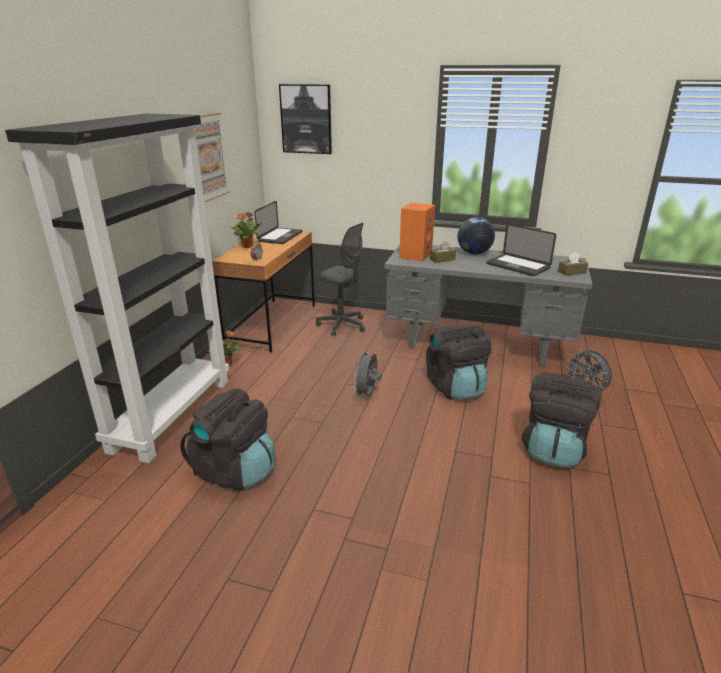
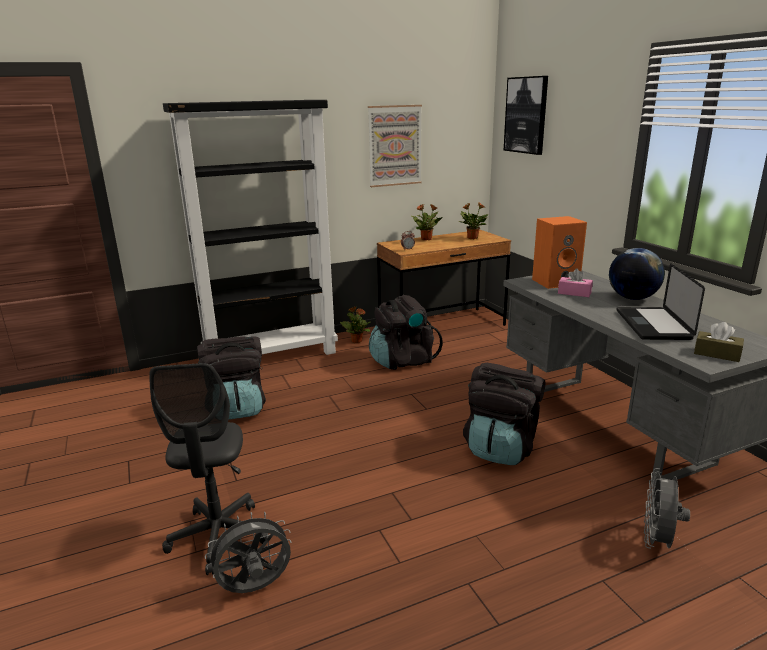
camera: 50 degrees right, 5 degrees down
laptop [255,201,302,244] -> potted plant [458,203,488,239]
grey office chair [316,223,365,336] -> grey office chair moved to [149,363,269,575]
grey fan [353,349,382,398] -> grey fan moved to [205,512,292,593]
brown tissue box [430,241,456,263] -> pink tissue box [558,269,593,297]
black backpack [521,372,602,468] -> black backpack moved to [369,295,443,370]

